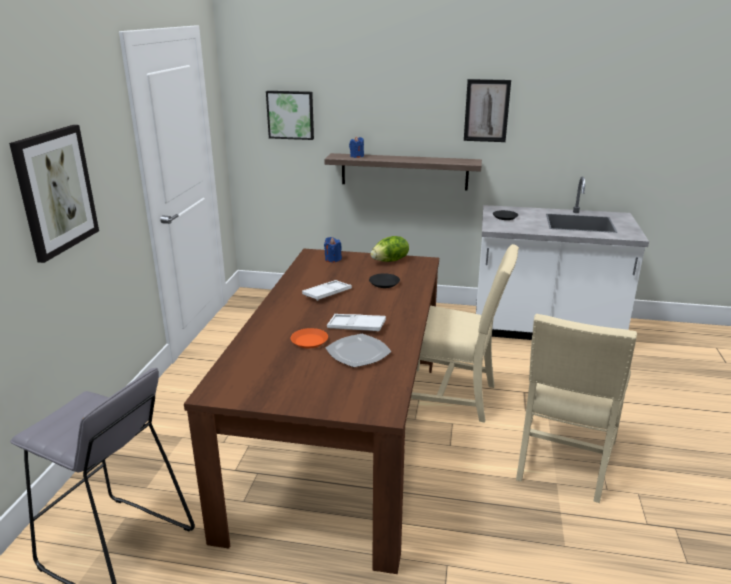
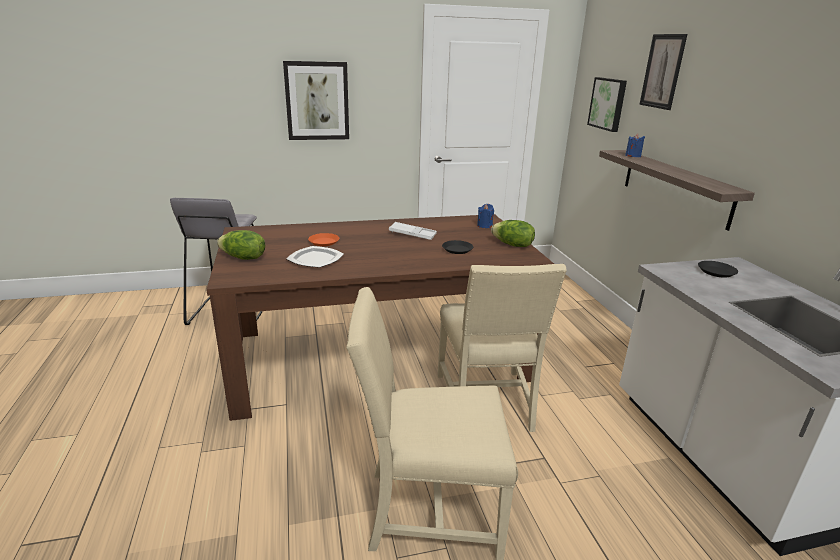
camera: 65 degrees right, 0 degrees up
white tray [327,314,386,332] -> none
picture [464,79,511,142] -> picture moved to [639,34,687,110]
none -> lettuce [217,230,265,260]

